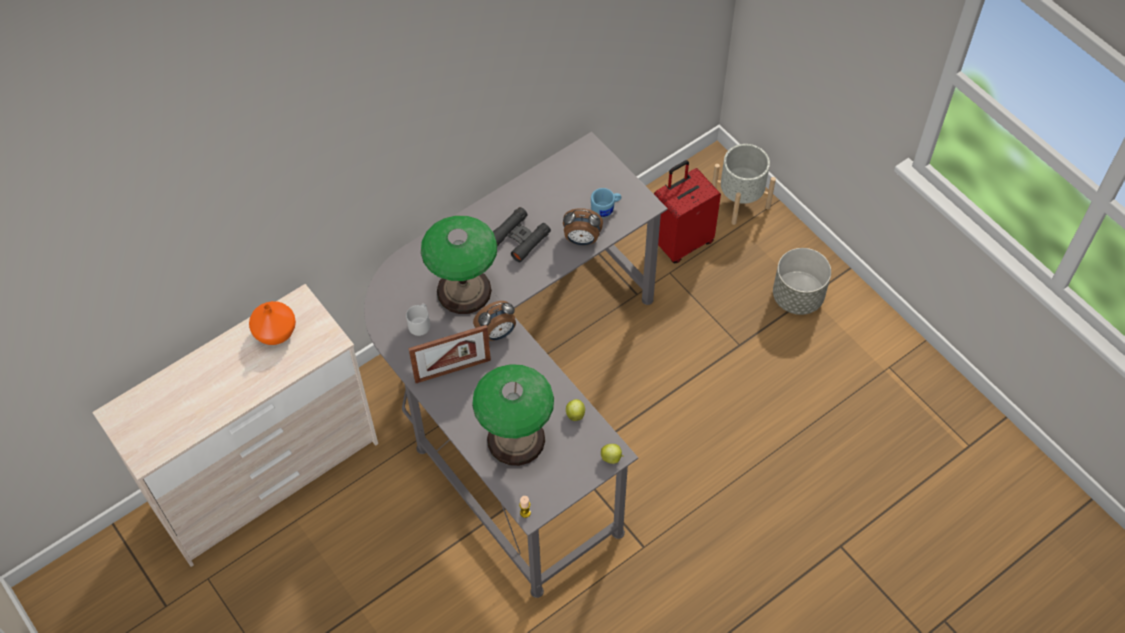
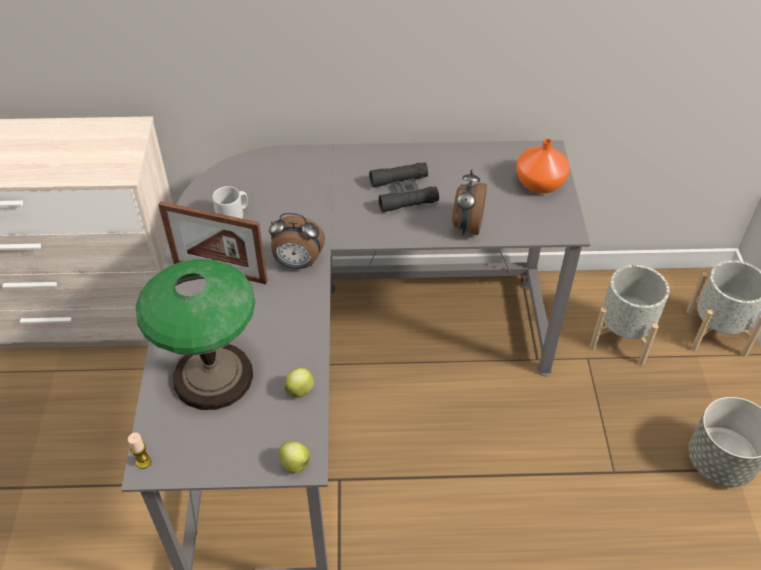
camera: 35 degrees right, 10 degrees down
orange vase [249,301,296,345] -> orange vase moved to [516,138,570,193]
table lamp [421,216,497,314] -> none
alarm clock [563,208,603,245] -> alarm clock turned 60 degrees clockwise [452,169,487,236]
blue mug [591,188,621,218] -> none
red suitcase [654,160,721,263] -> grey planter [590,265,670,365]

